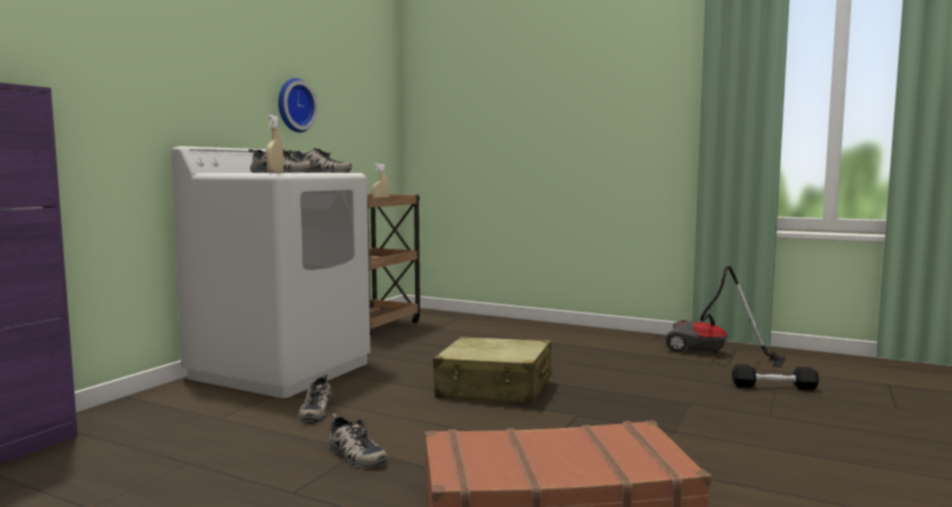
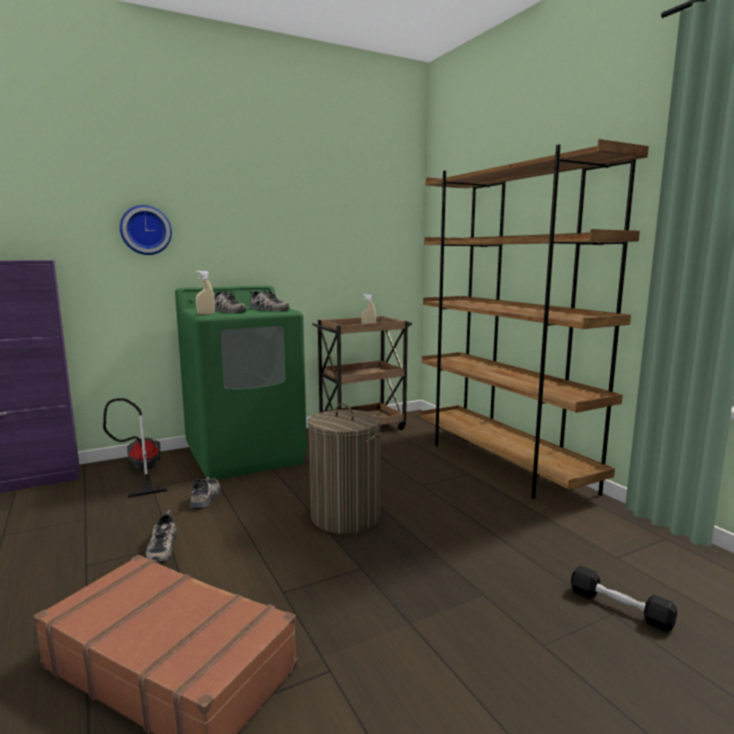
camera: 35 degrees right, 5 degrees up
white washing machine [172,146,370,398] -> green washing machine [175,286,307,480]
wall clock [278,78,318,133] -> wall clock moved to [120,205,172,255]
shoe [299,374,333,423] -> shoe turned 150 degrees clockwise [189,477,221,510]
beige suitcase [433,337,552,404] -> laundry basket [308,403,384,534]
vacuum cleaner [666,266,786,368] -> vacuum cleaner moved to [103,398,167,498]
none -> brown bookcase [420,139,649,499]

